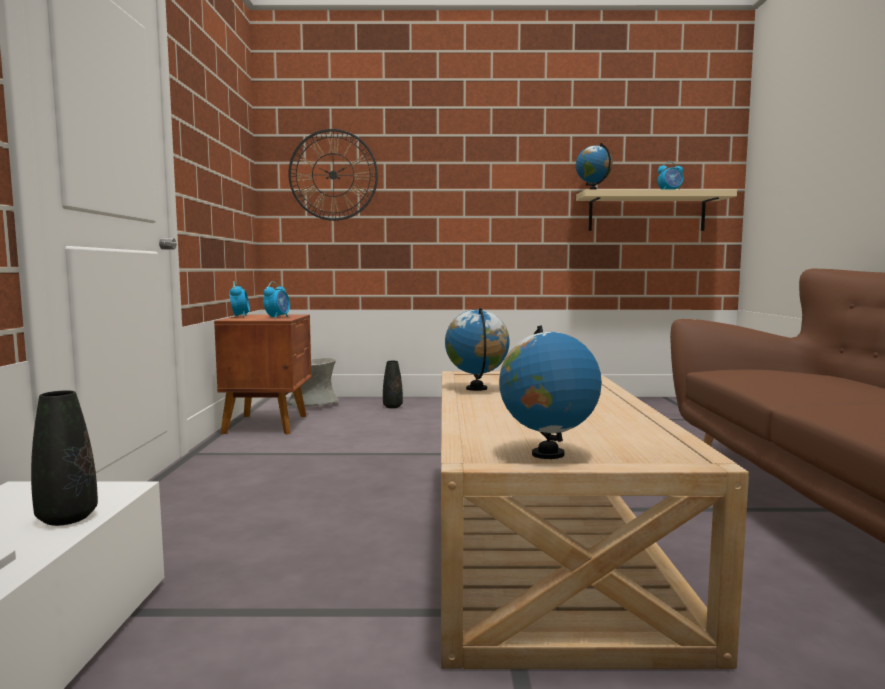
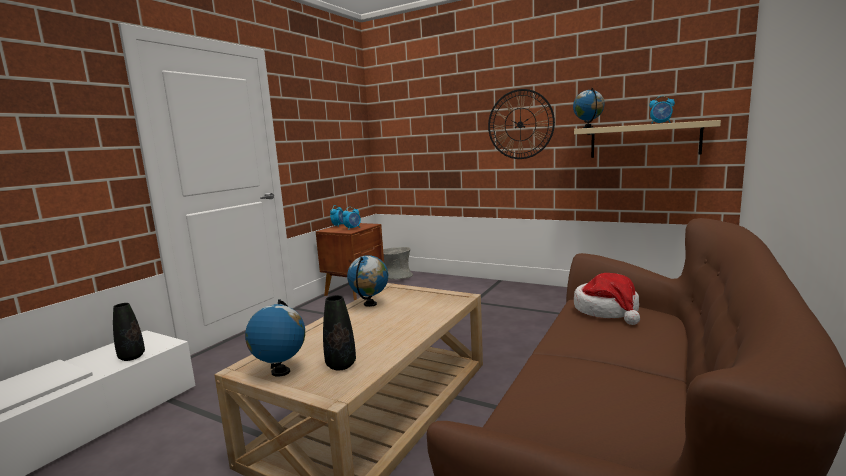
camera: 30 degrees right, 5 degrees up
wall clock [288,129,378,221] -> wall clock moved to [488,89,555,159]
black vase [383,361,403,408] -> black vase moved to [323,295,356,371]
none -> hat [574,273,640,325]

